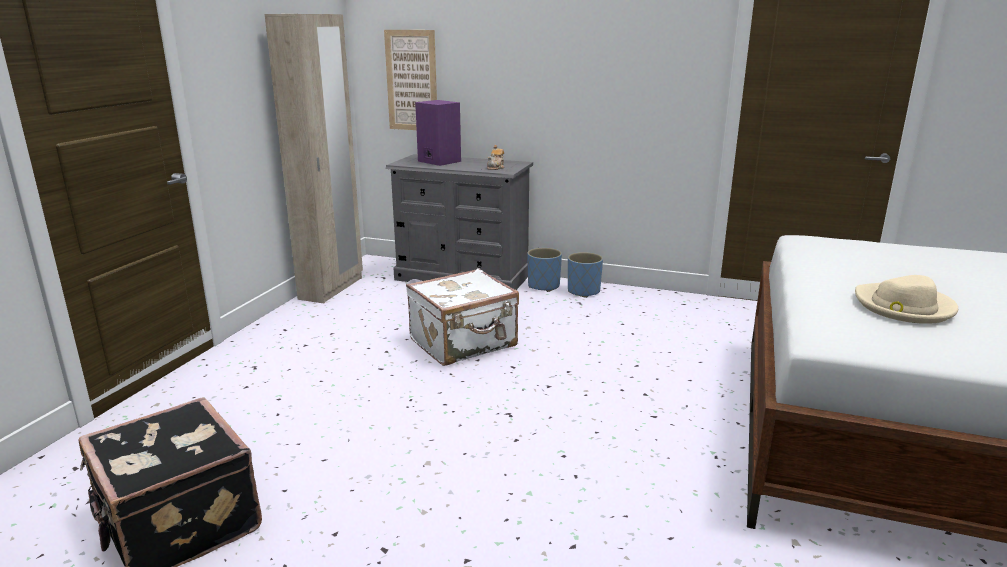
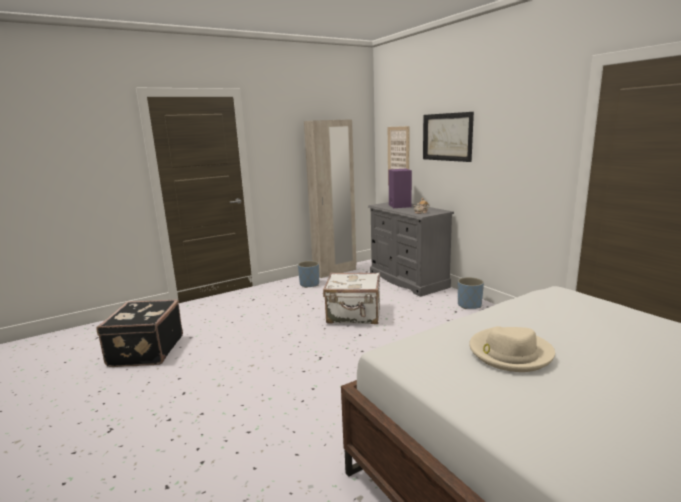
camera: 40 degrees right, 5 degrees down
blue planter [527,248,562,292] -> blue planter moved to [298,261,319,288]
none -> picture [423,112,474,162]

